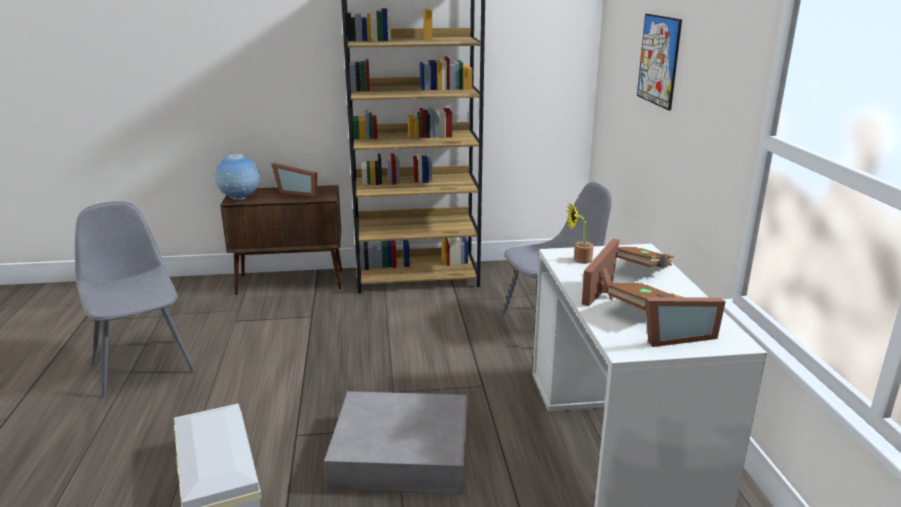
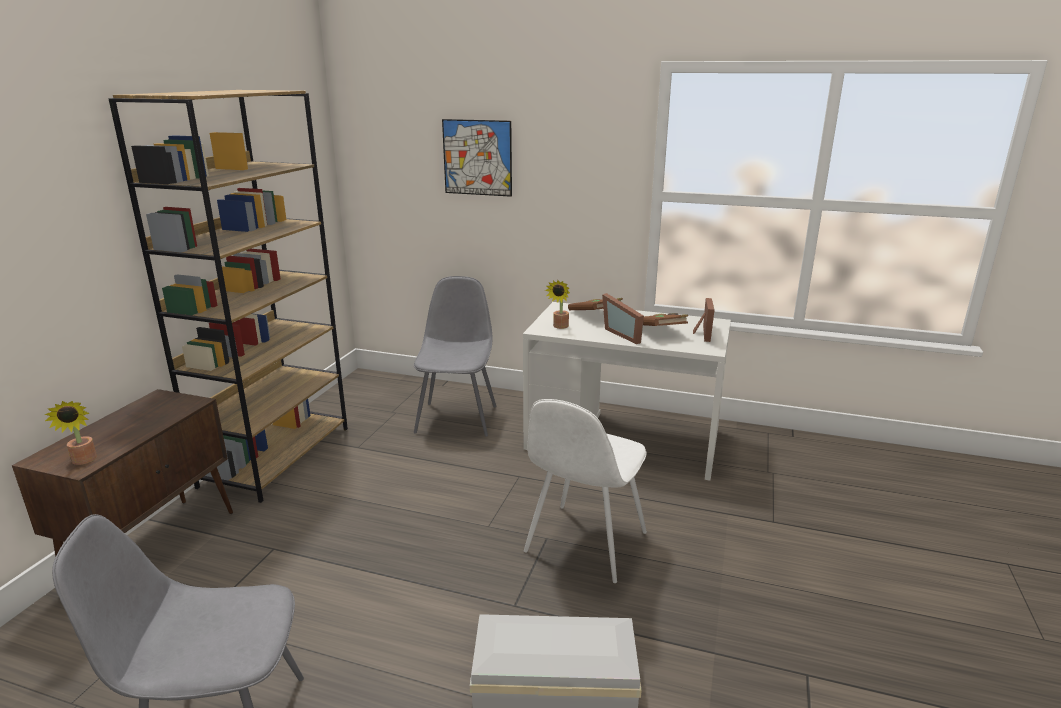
camera: 65 degrees left, 0 degrees up
globe [214,154,260,200] -> potted plant [44,401,97,465]
picture frame [271,163,318,197] -> none
grey storage box [324,391,468,494] -> white chair [524,399,647,583]

